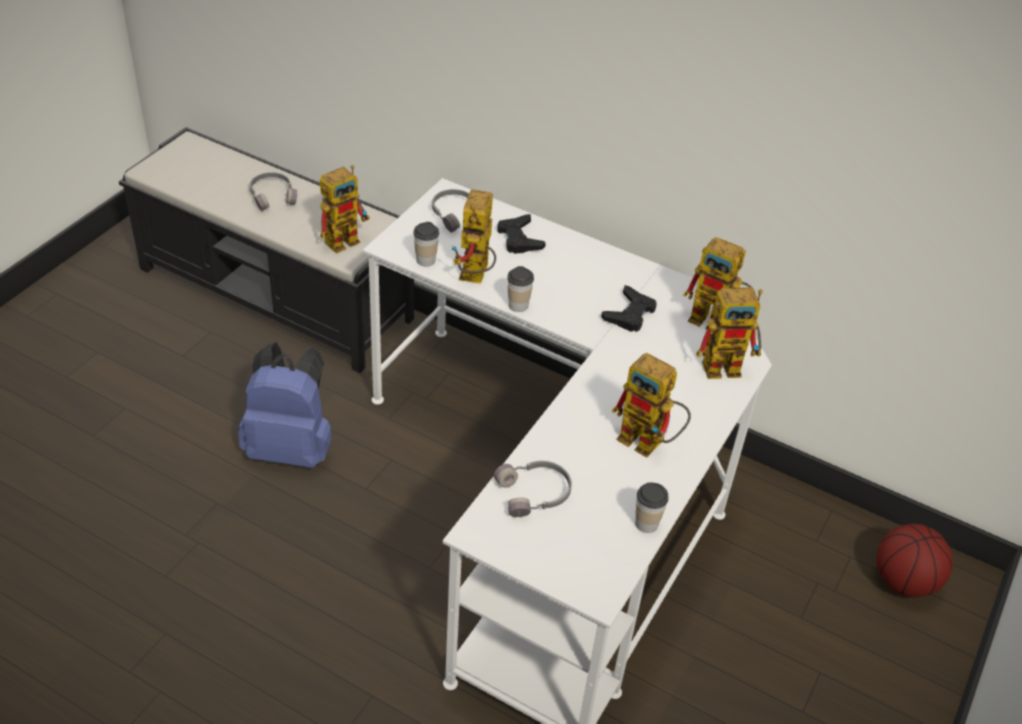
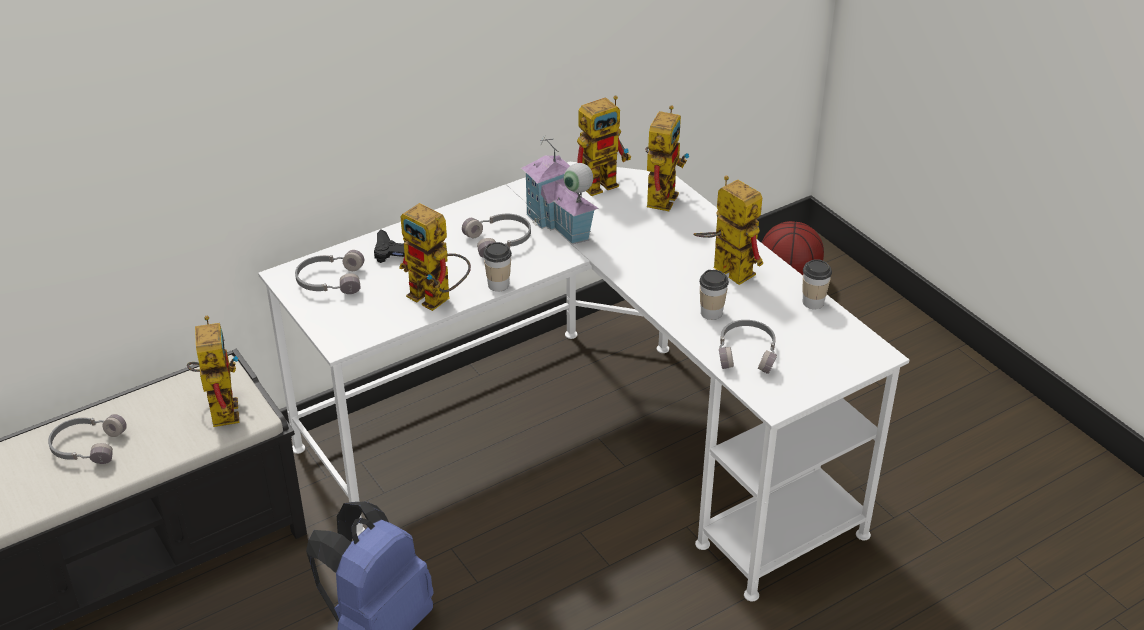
camera: 60 degrees left, 5 degrees down
cup [413,222,439,266] -> cup moved to [699,270,729,320]
black game controller [601,285,656,332] -> toy house [521,135,599,244]
toy robot [611,353,691,458] -> toy robot turned 105 degrees counterclockwise [694,176,763,285]
none -> grey headphones [462,214,531,258]

